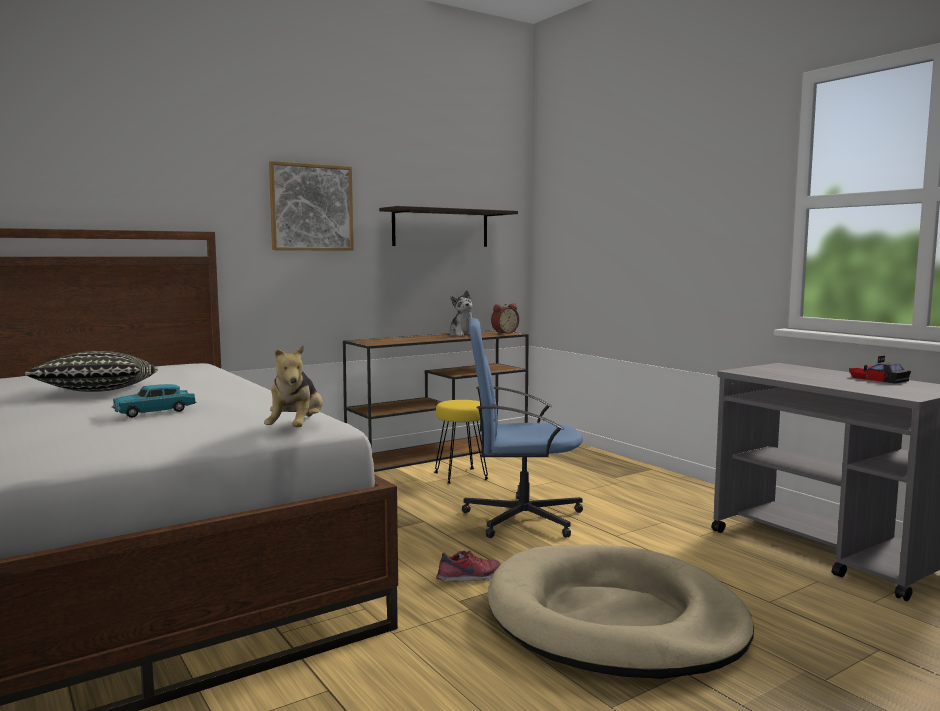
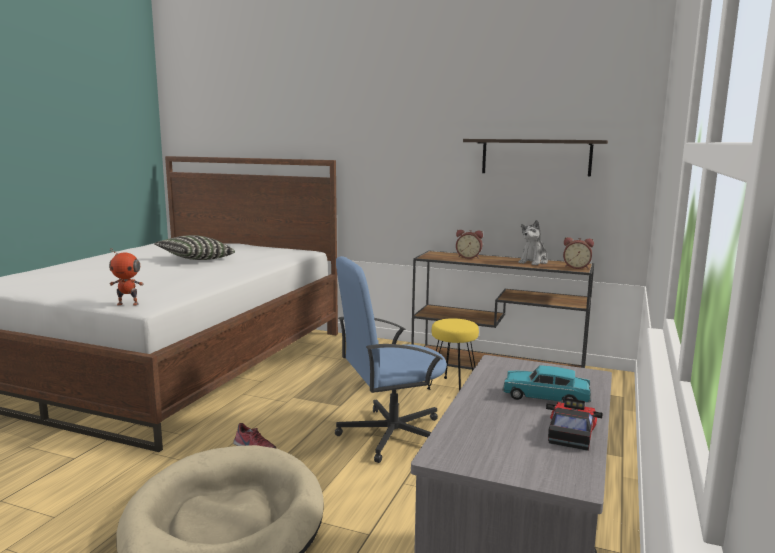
camera: 55 degrees right, 5 degrees up
turquoise toy car [112,384,196,418] -> turquoise toy car moved to [502,365,591,403]
plush toy [264,345,323,427] -> toy robot [109,249,144,306]
picture [269,161,354,251] -> none
blue office chair [462,318,583,538] -> blue office chair turned 75 degrees counterclockwise [335,256,447,463]
none -> alarm clock [456,230,483,259]

